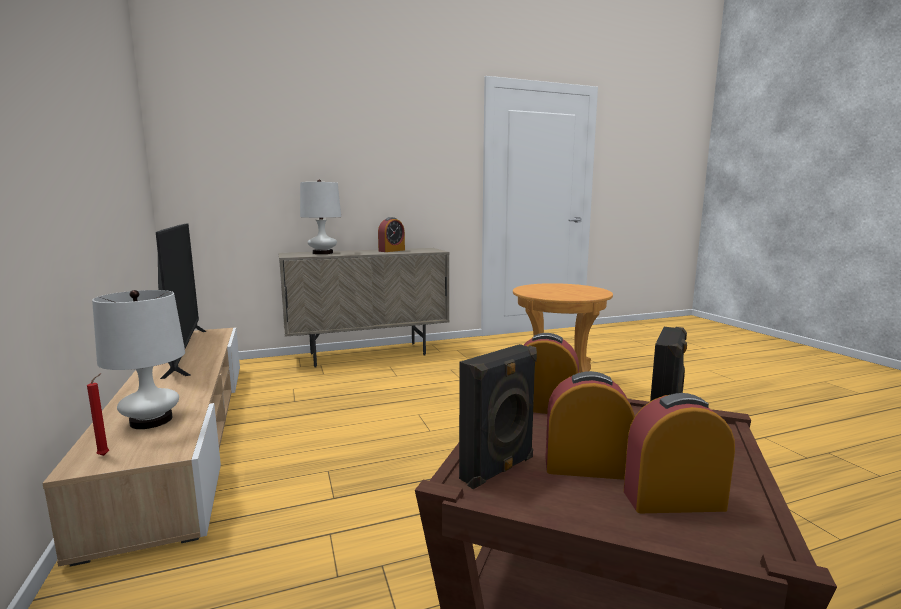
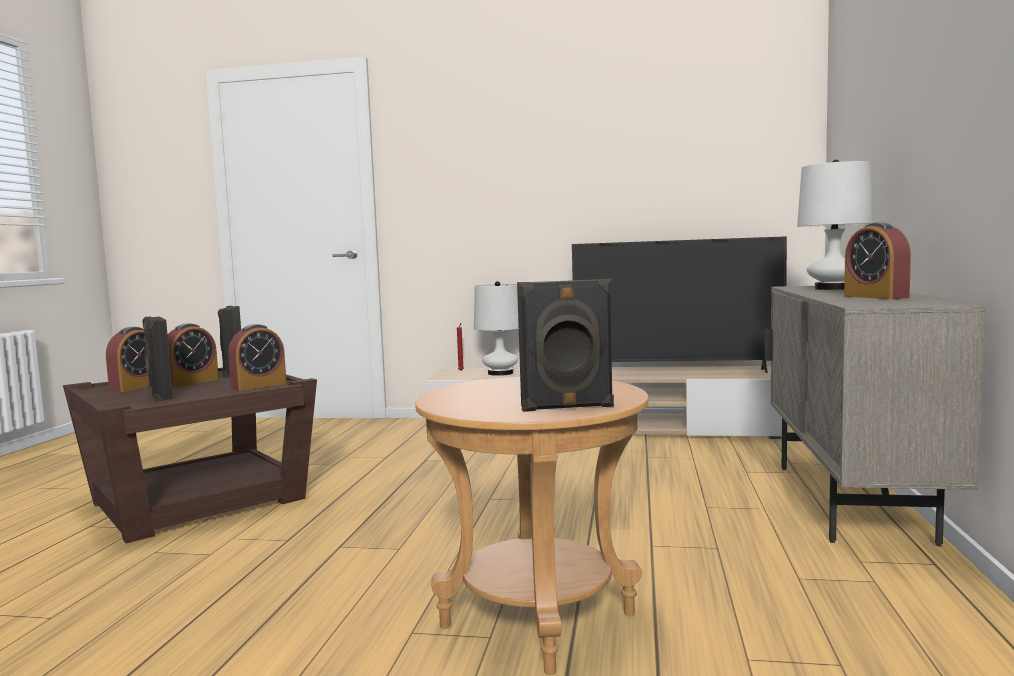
camera: 120 degrees right, 5 degrees down
none -> black speaker [517,278,614,412]

